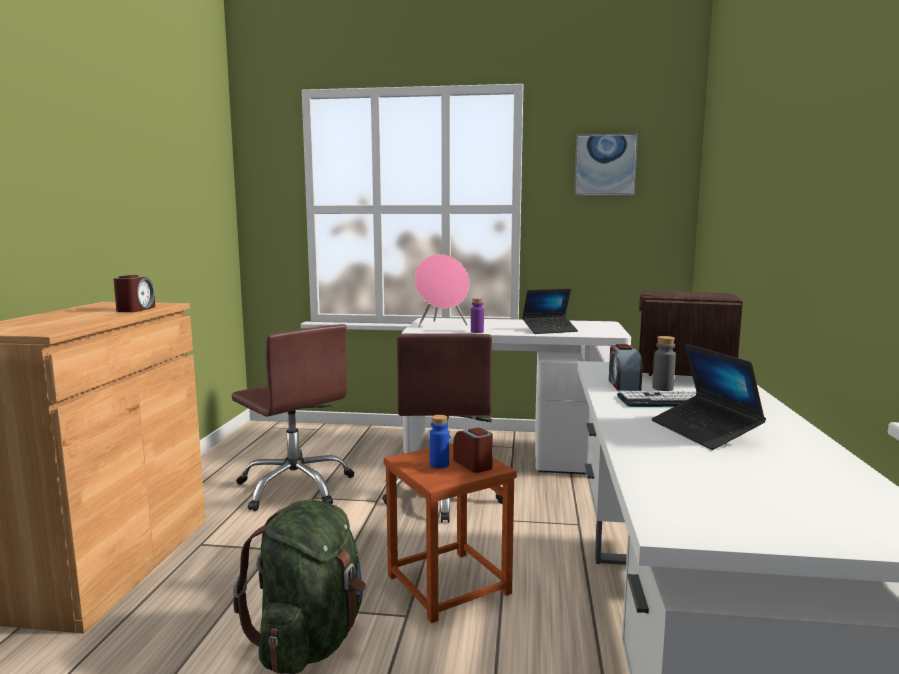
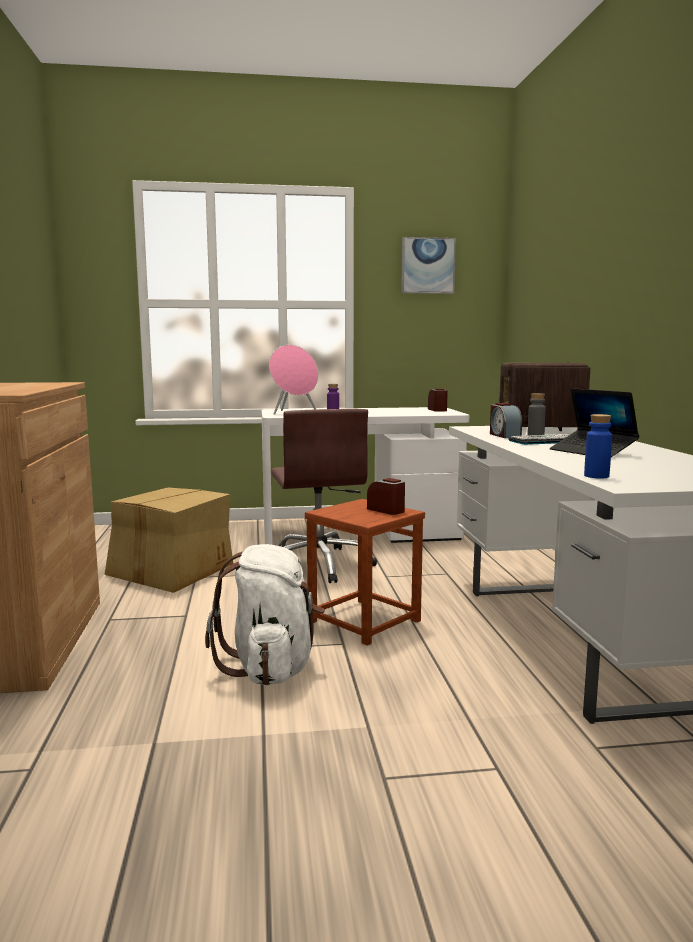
camera: 15 degrees left, 0 degrees up
alarm clock [113,275,155,312] -> alarm clock moved to [428,388,448,412]
brown office chair [232,324,354,511] -> cardboard box [105,487,233,593]
green backpack [233,500,366,674] -> white backpack [205,544,325,685]
blue bottle [430,415,449,468] -> blue bottle moved to [584,414,612,479]
laptop [522,289,578,334] -> none

